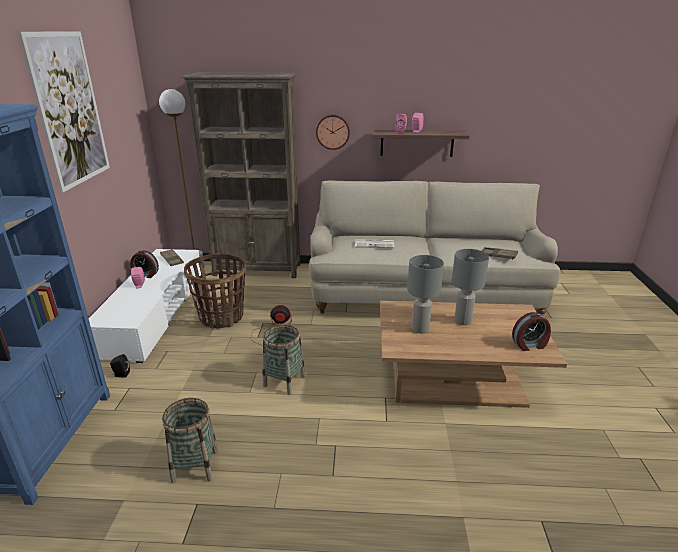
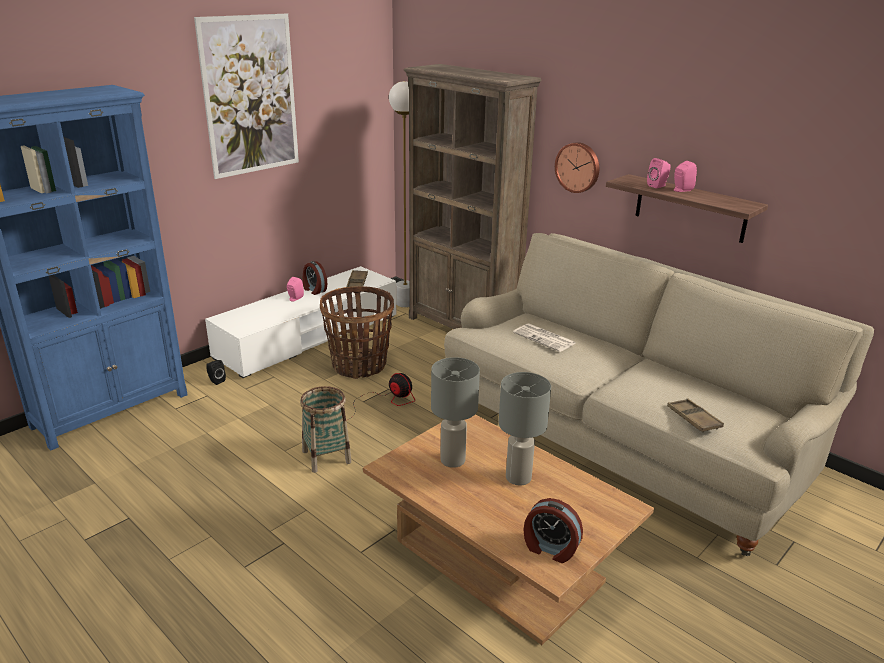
camera: 40 degrees right, 0 degrees up
basket [162,398,219,483] -> none

